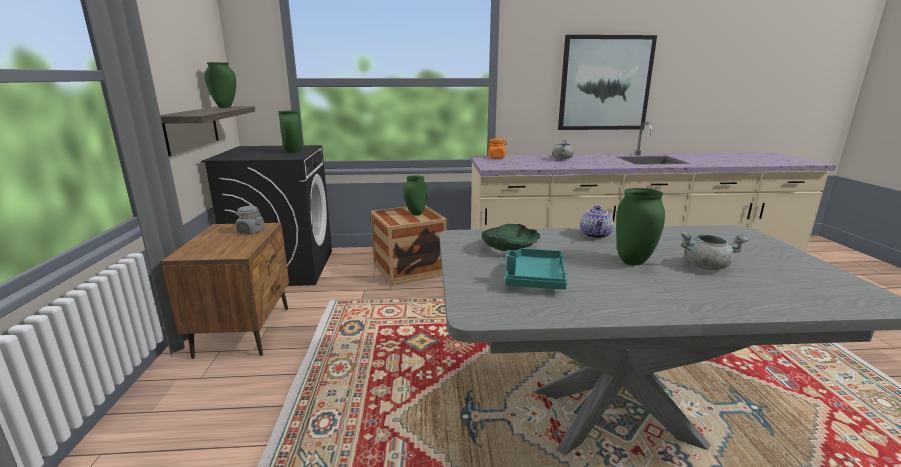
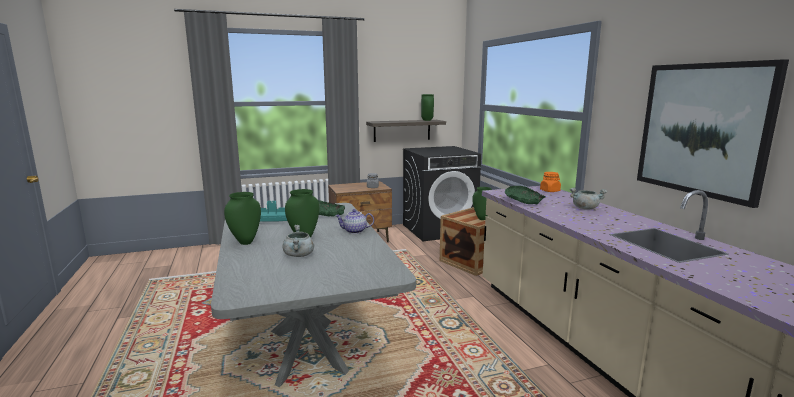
camera: 75 degrees right, 5 degrees down
green vase [279,110,303,153] -> green vase moved to [224,192,261,245]
none -> green bowl [505,186,546,204]

